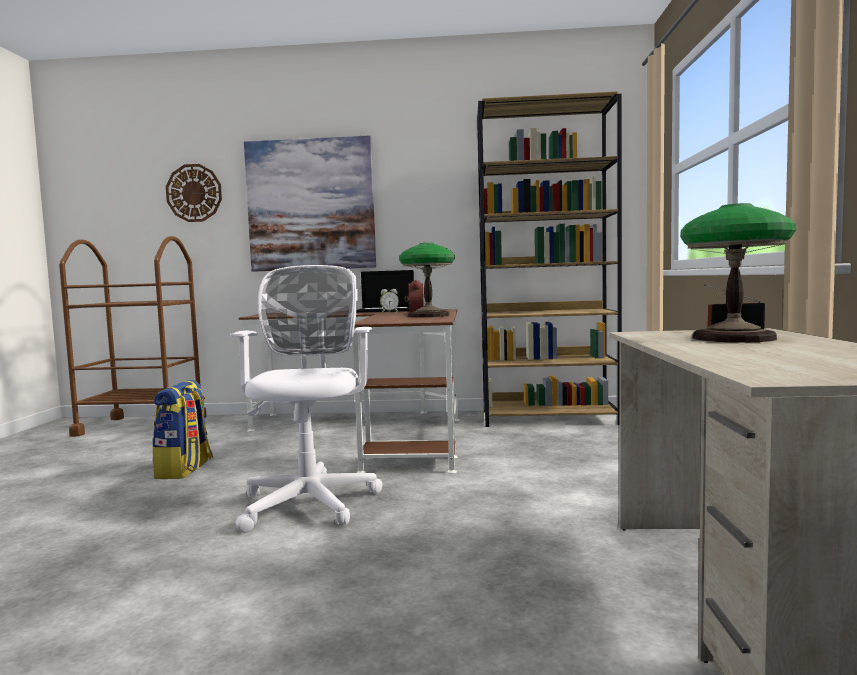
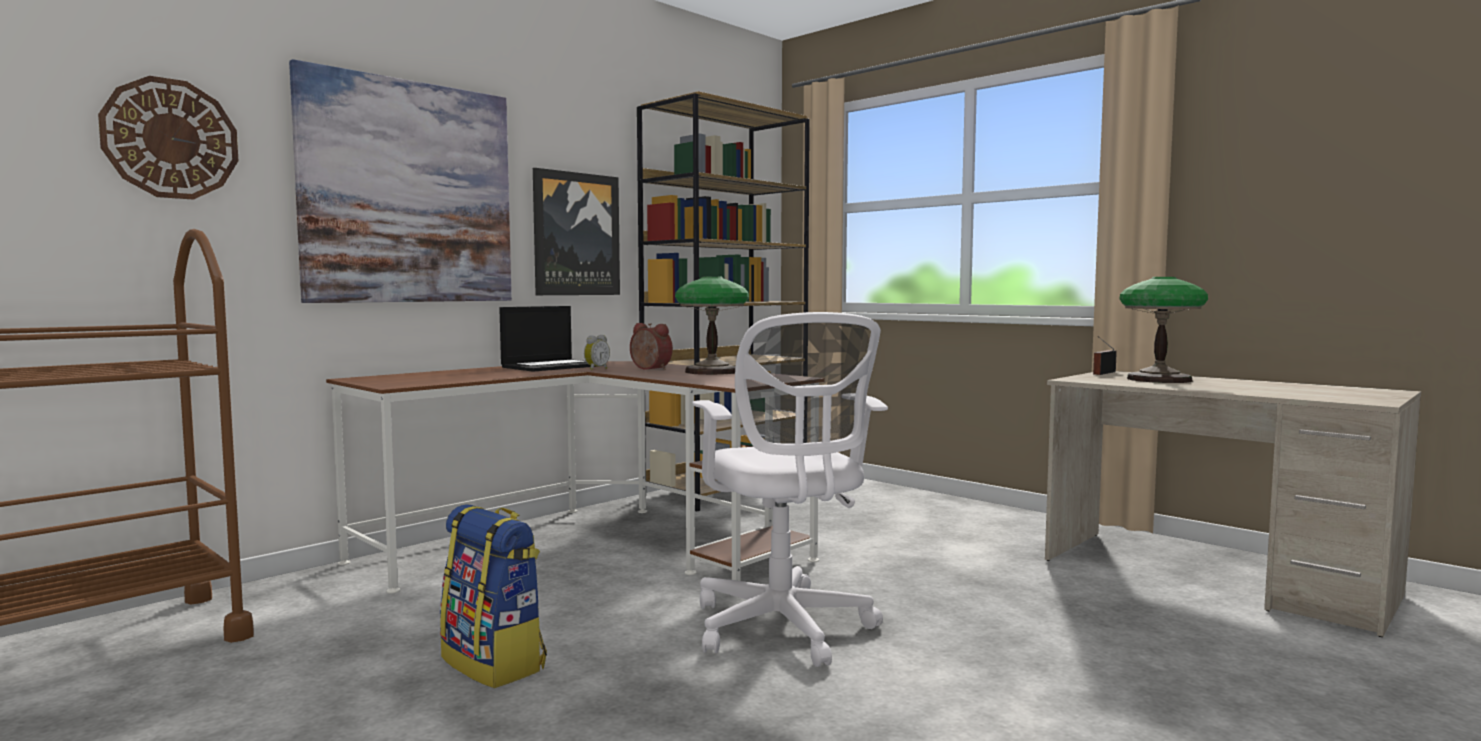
camera: 50 degrees left, 0 degrees up
white office chair [230,265,382,533] -> white office chair turned 150 degrees counterclockwise [692,312,888,667]
none -> picture [533,168,620,295]

